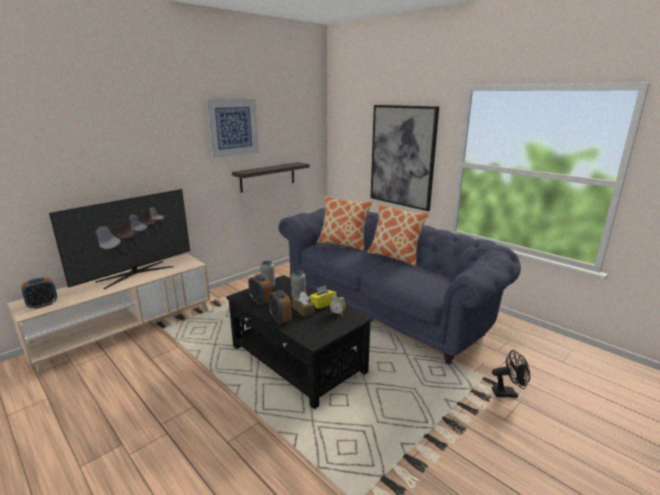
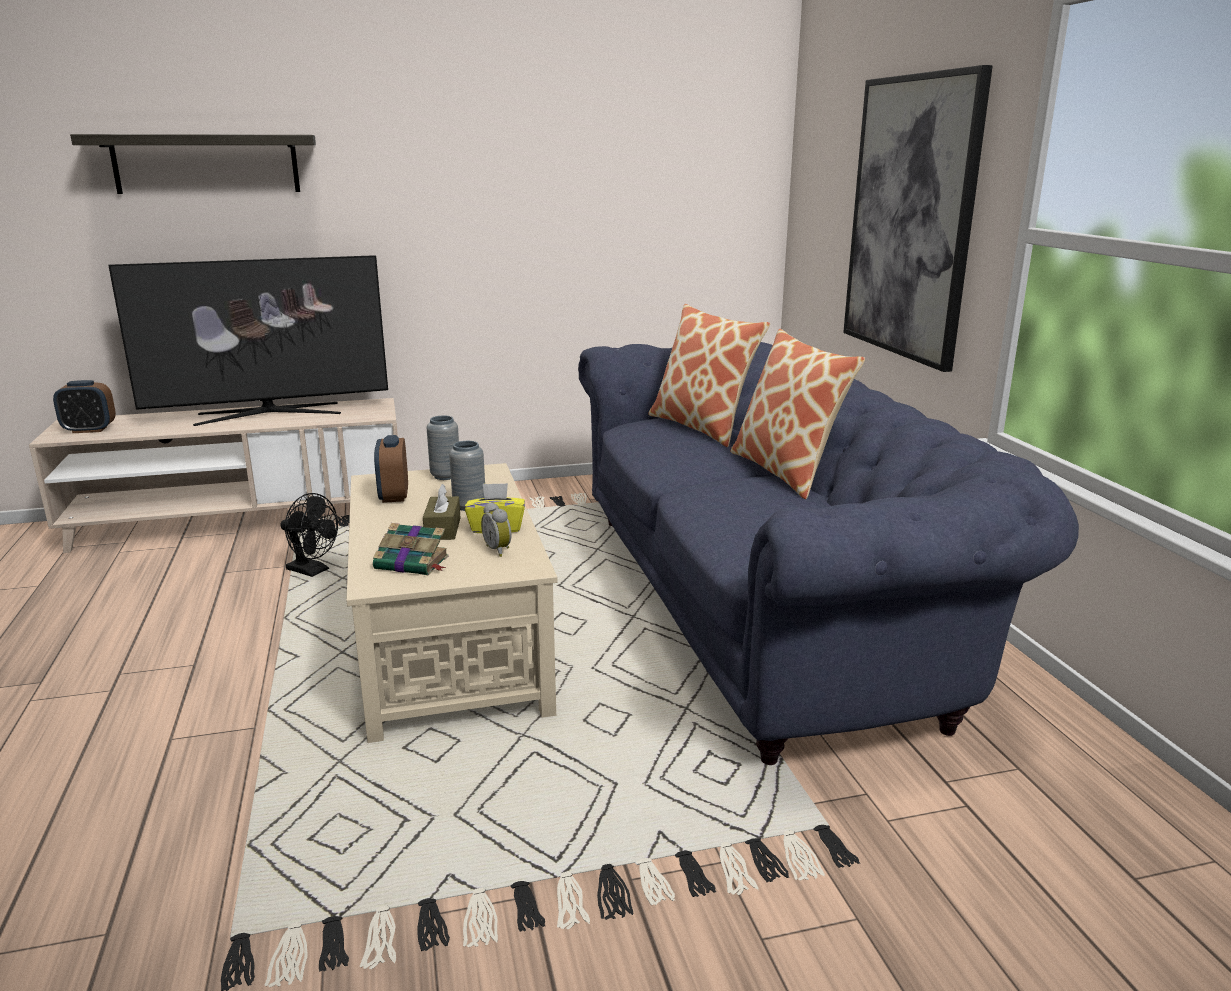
camera: 30 degrees right, 0 degrees up
picture [206,99,259,158] -> none
black coffee table [226,275,373,409] -> beige coffee table [346,463,558,743]
shelf [232,162,310,193] -> shelf moved to [70,134,316,194]
alarm clock [269,290,292,324] -> none
black fan [492,350,530,397] -> black fan moved to [280,493,338,577]
none -> book [373,523,449,575]

